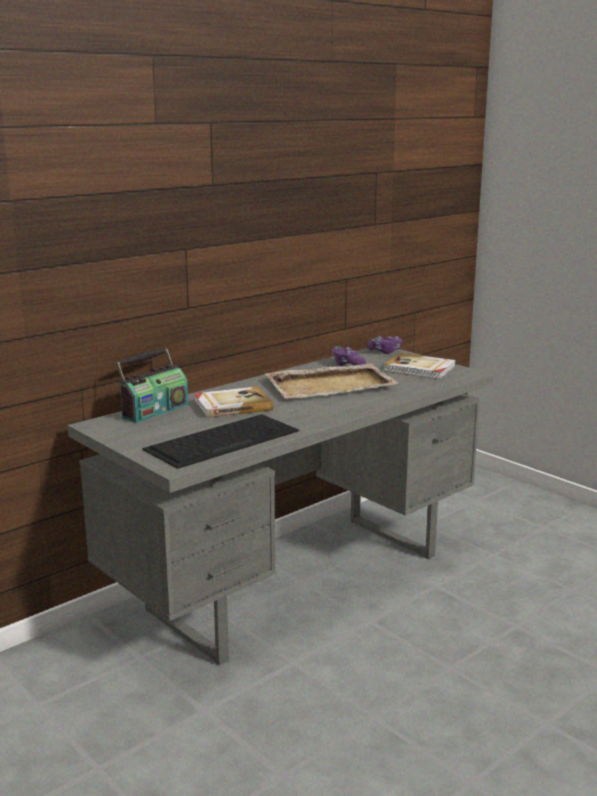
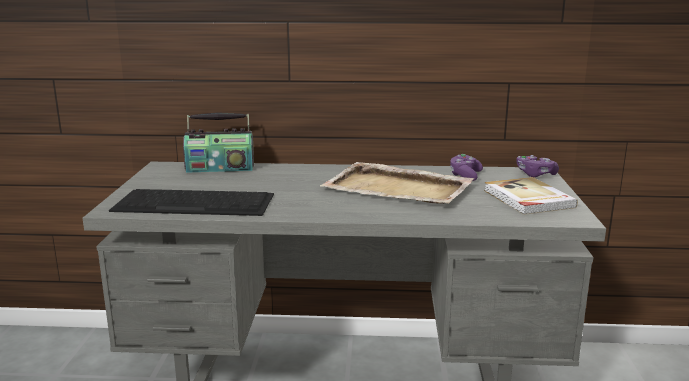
camera: 45 degrees right, 0 degrees up
book [194,387,273,418] -> none

